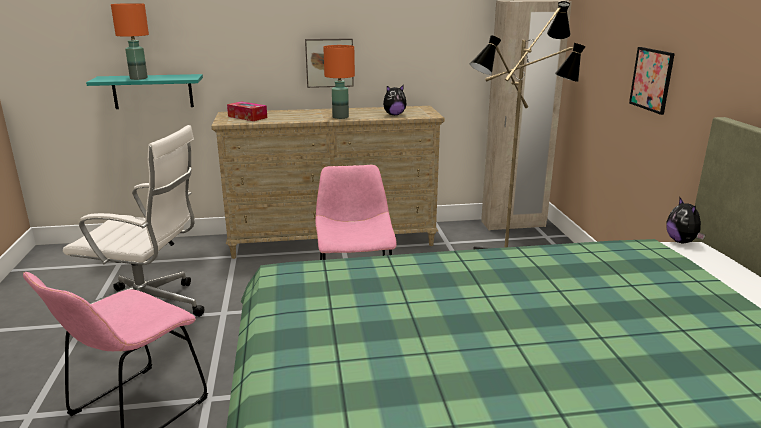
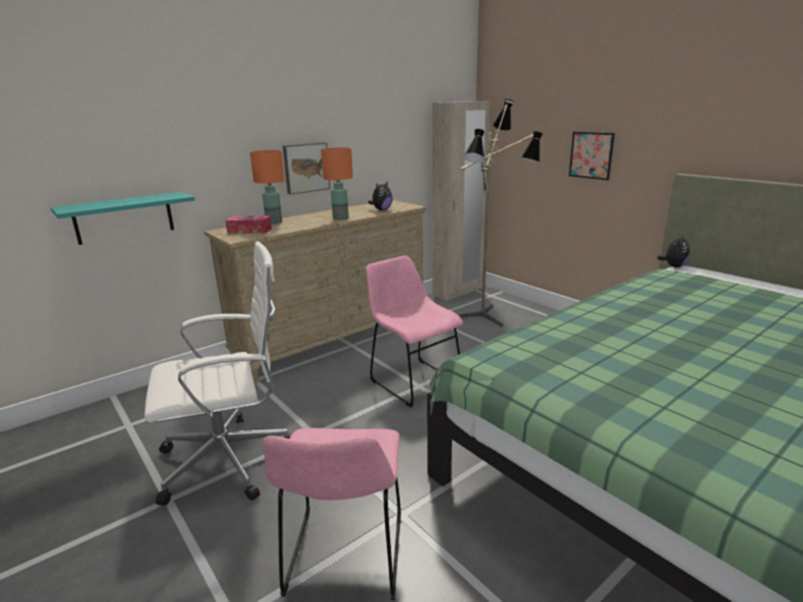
camera: 30 degrees left, 0 degrees up
orange table lamp [111,3,149,80] -> orange table lamp moved to [250,150,285,224]
plush toy [667,196,705,243] -> plush toy turned 105 degrees counterclockwise [657,235,690,268]

